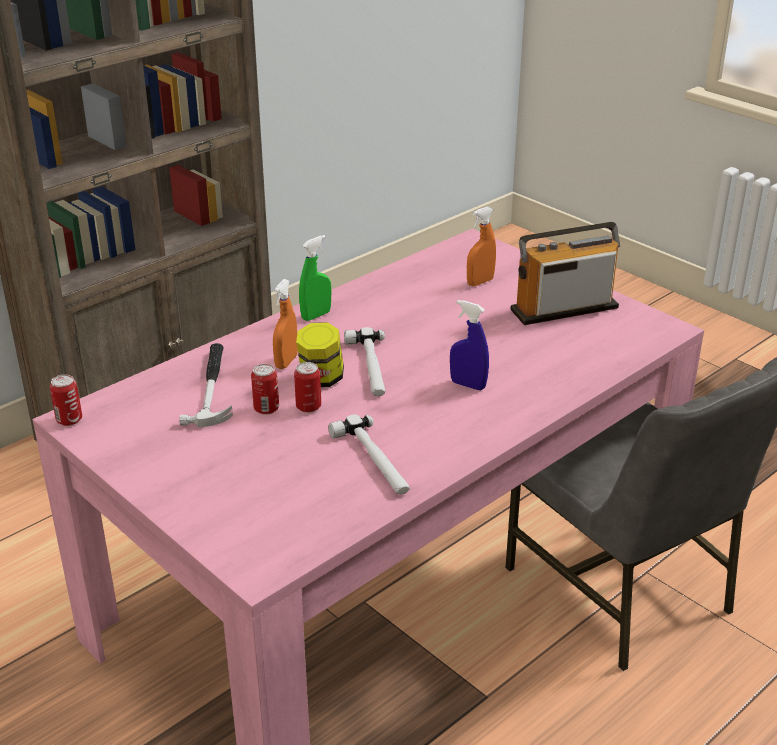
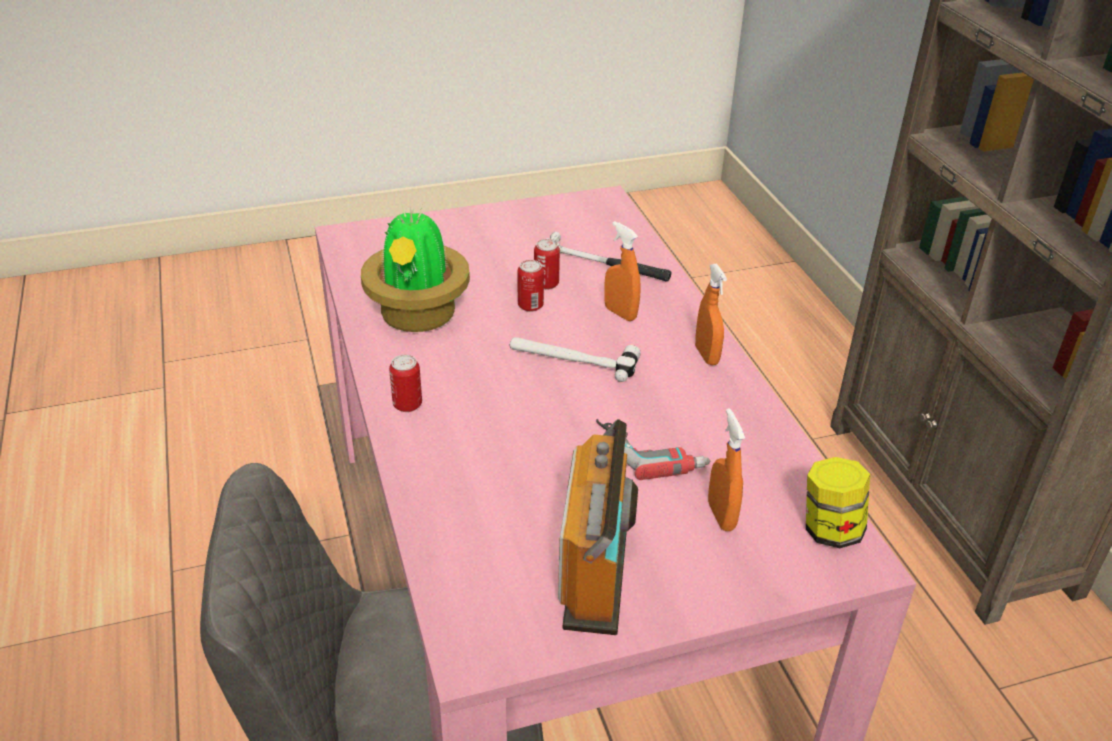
camera: 115 degrees right, 5 degrees up
can [50,374,82,426] -> can moved to [389,355,422,412]
jar [296,322,344,387] -> jar moved to [806,457,870,548]
green spray bottle [299,235,331,321] -> orange spray bottle [695,263,727,365]
hammer [328,414,410,494] -> potted plant [361,202,470,332]
blue spray bottle [450,300,489,390] -> none
none -> power drill [596,419,710,480]

